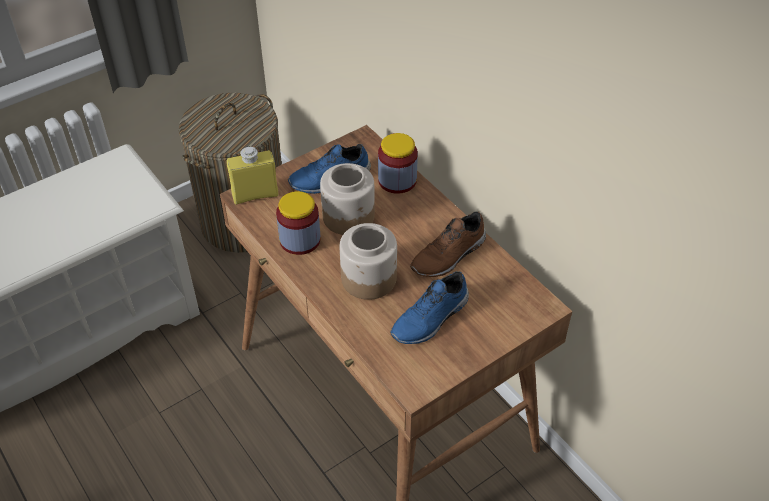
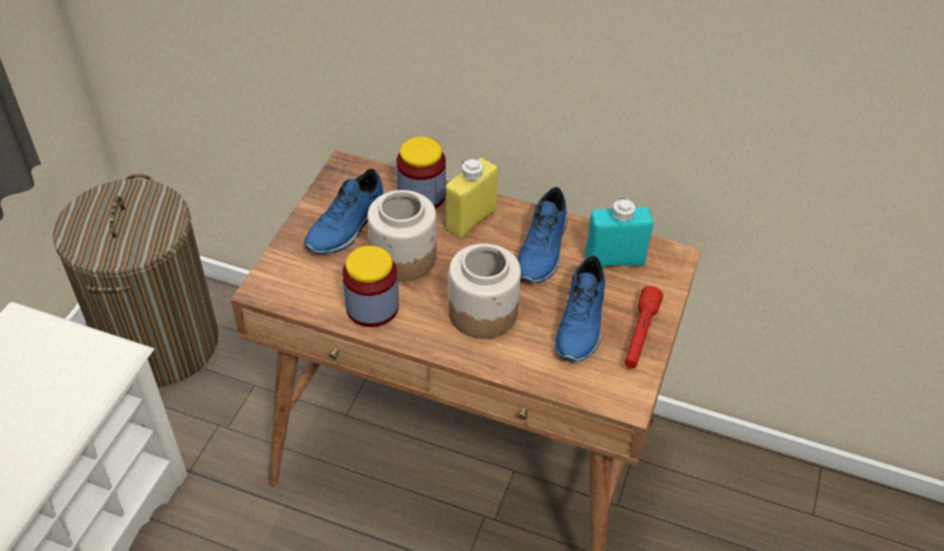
camera: 35 degrees left, 0 degrees up
yellow bottle [226,146,278,205] -> yellow bottle moved to [445,158,498,239]
brown shoe [410,211,486,277] -> blue shoe [518,187,567,283]
none -> turquoise bottle [585,198,653,267]
none -> red flashlight [624,286,663,368]

